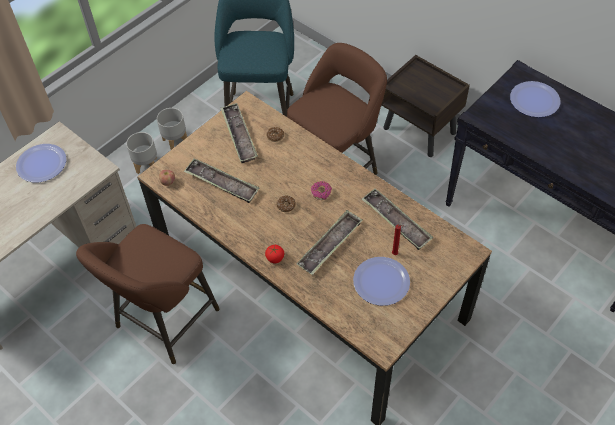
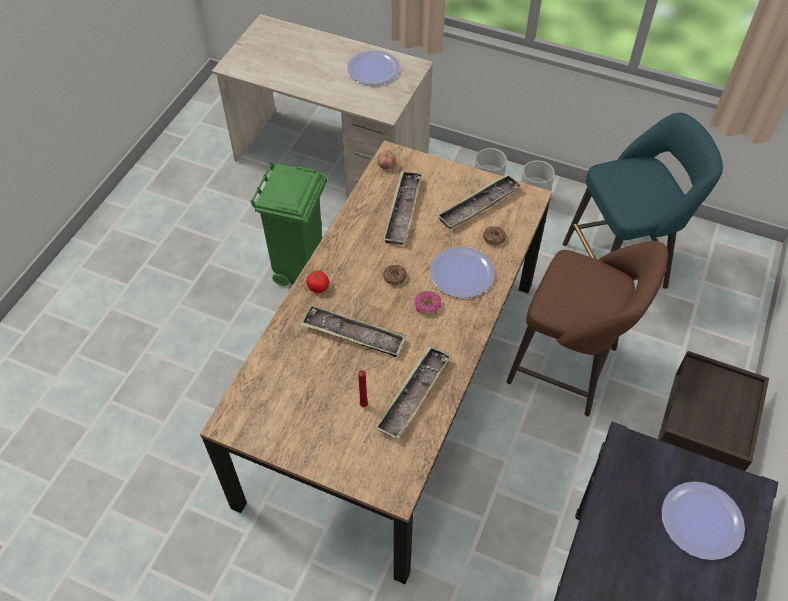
camera: 70 degrees right, 0 degrees up
brown stool [76,224,220,364] -> green trash can [250,162,327,286]
plate [353,257,410,306] -> plate moved to [430,247,495,298]

